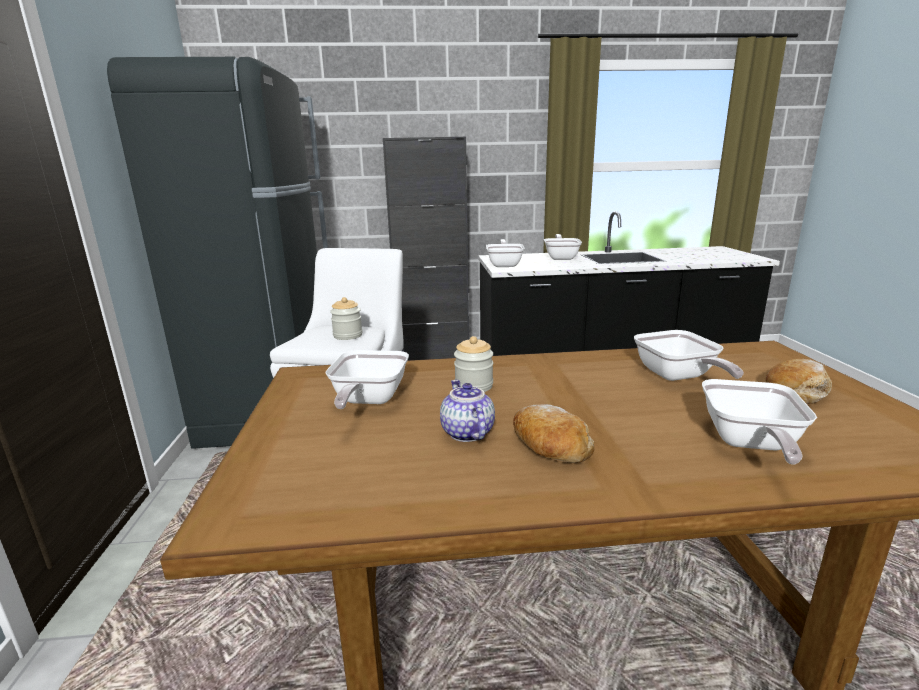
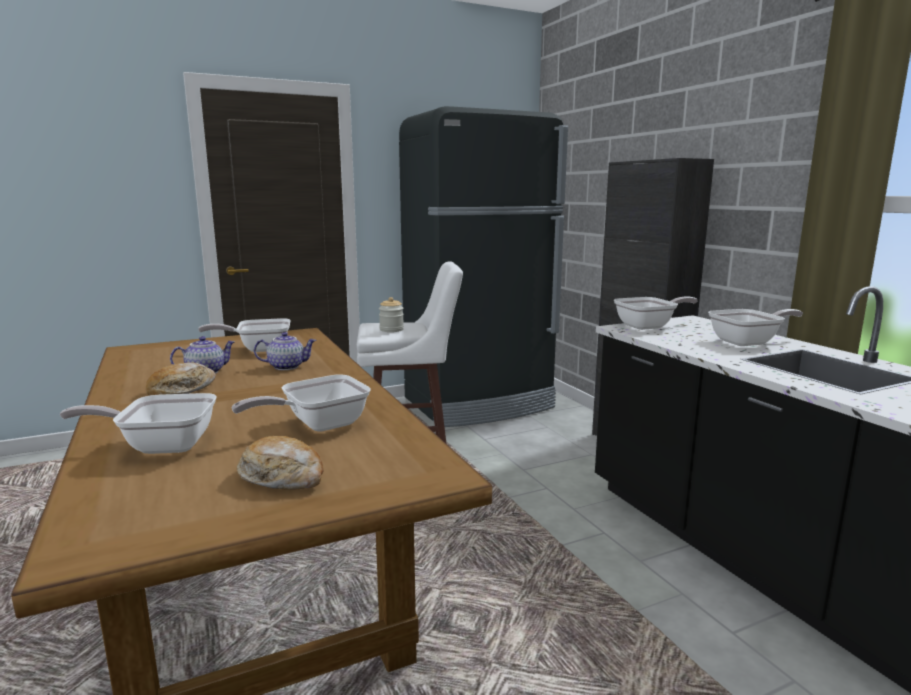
camera: 70 degrees right, 5 degrees down
jar [454,336,493,392] -> teapot [254,332,316,370]

